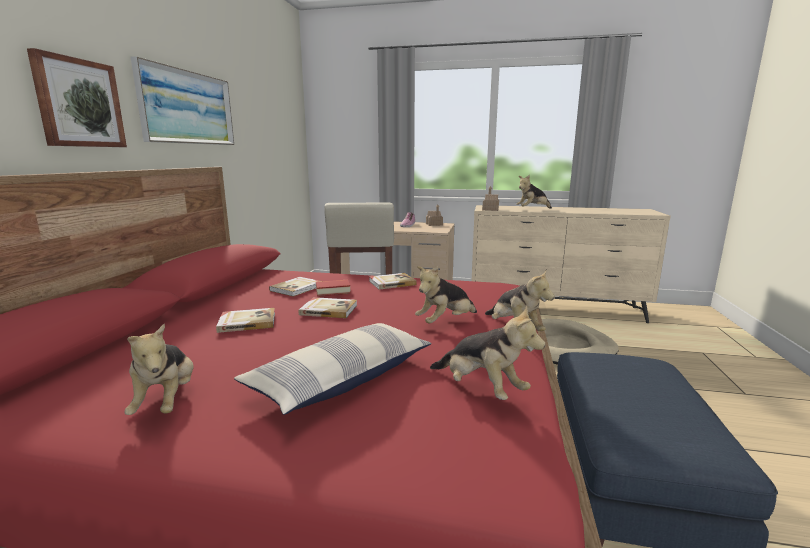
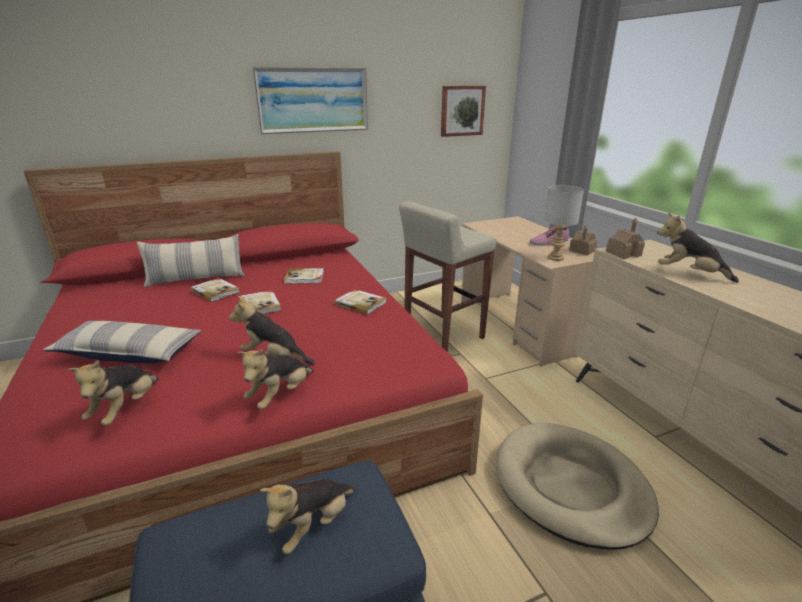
camera: 55 degrees right, 10 degrees up
picture [27,48,127,147] -> picture moved to [441,86,486,137]
plush toy [125,324,194,415] -> plush toy moved to [260,479,356,554]
book [316,280,351,296] -> none
none -> pillow [137,234,245,287]
none -> grey table lamp [544,185,584,261]

